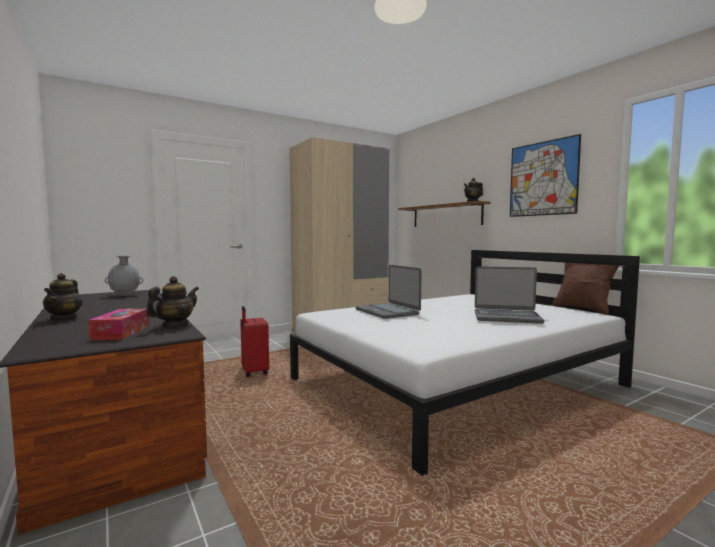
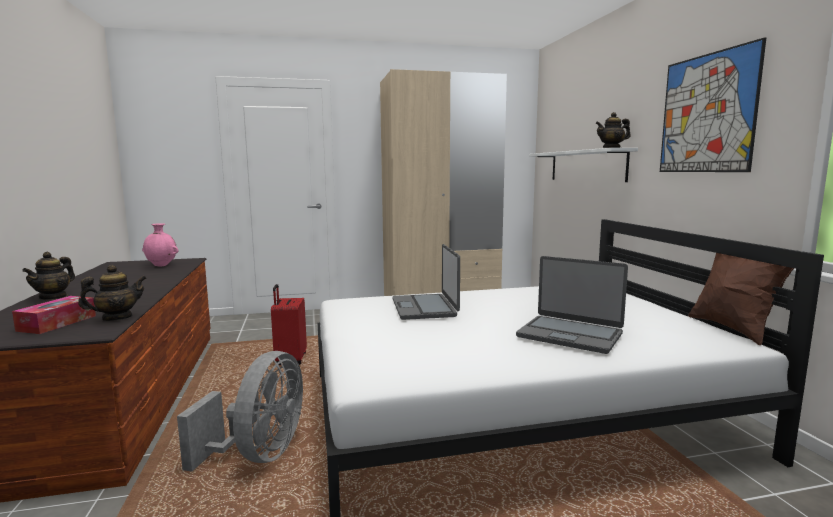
camera: 20 degrees right, 5 degrees up
grey vase [105,256,143,296] -> pink vase [142,223,178,266]
brown shelf [398,201,491,227] -> white shelf [529,148,638,182]
none -> grey fan [177,351,303,472]

